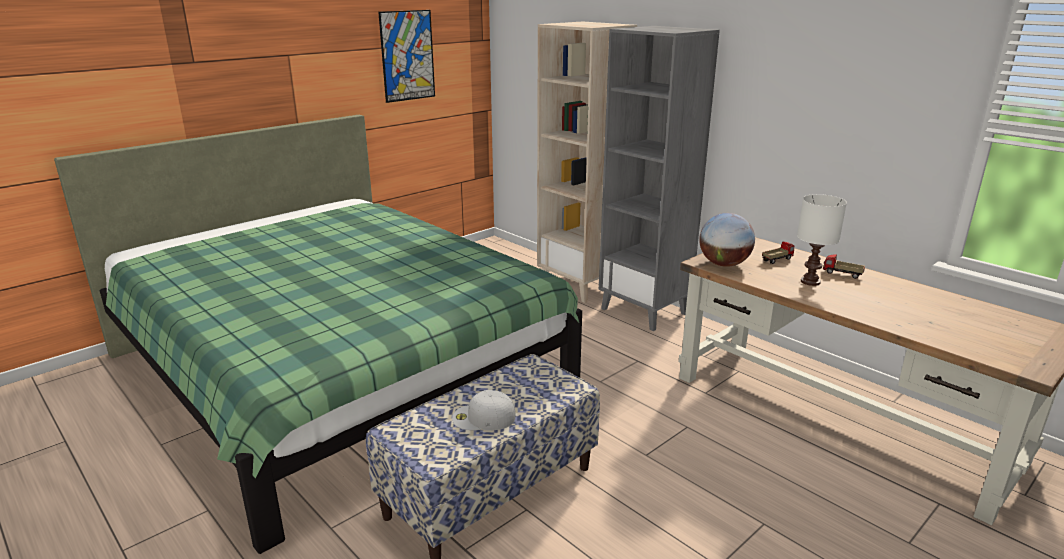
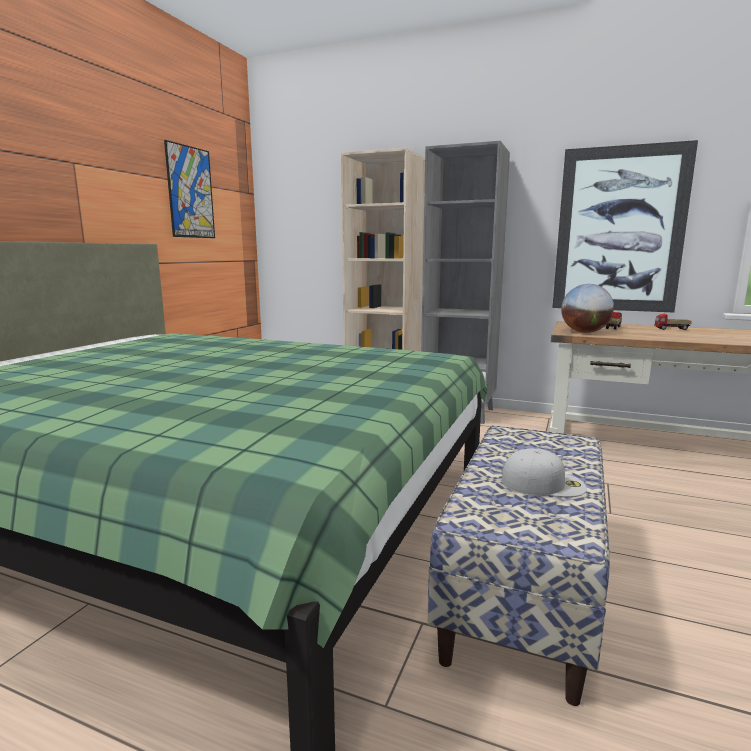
camera: 25 degrees left, 10 degrees down
white cap [452,390,516,430] -> white cap turned 150 degrees counterclockwise [502,448,587,497]
white table lamp [797,194,847,286] -> none
none -> picture [552,140,698,312]

